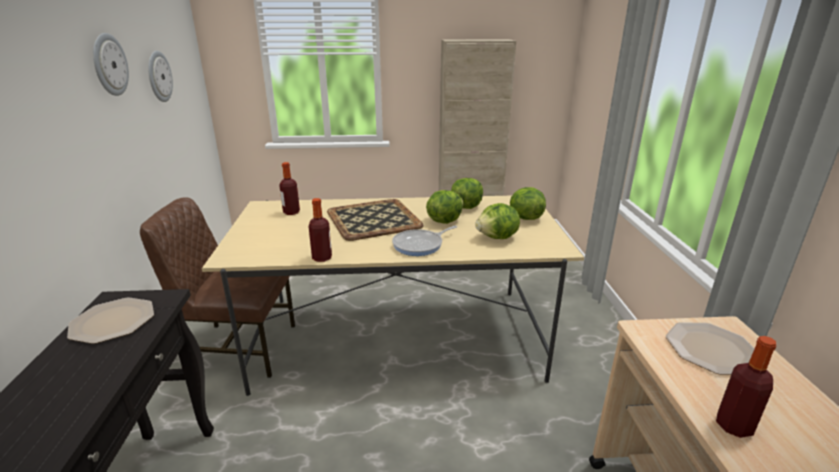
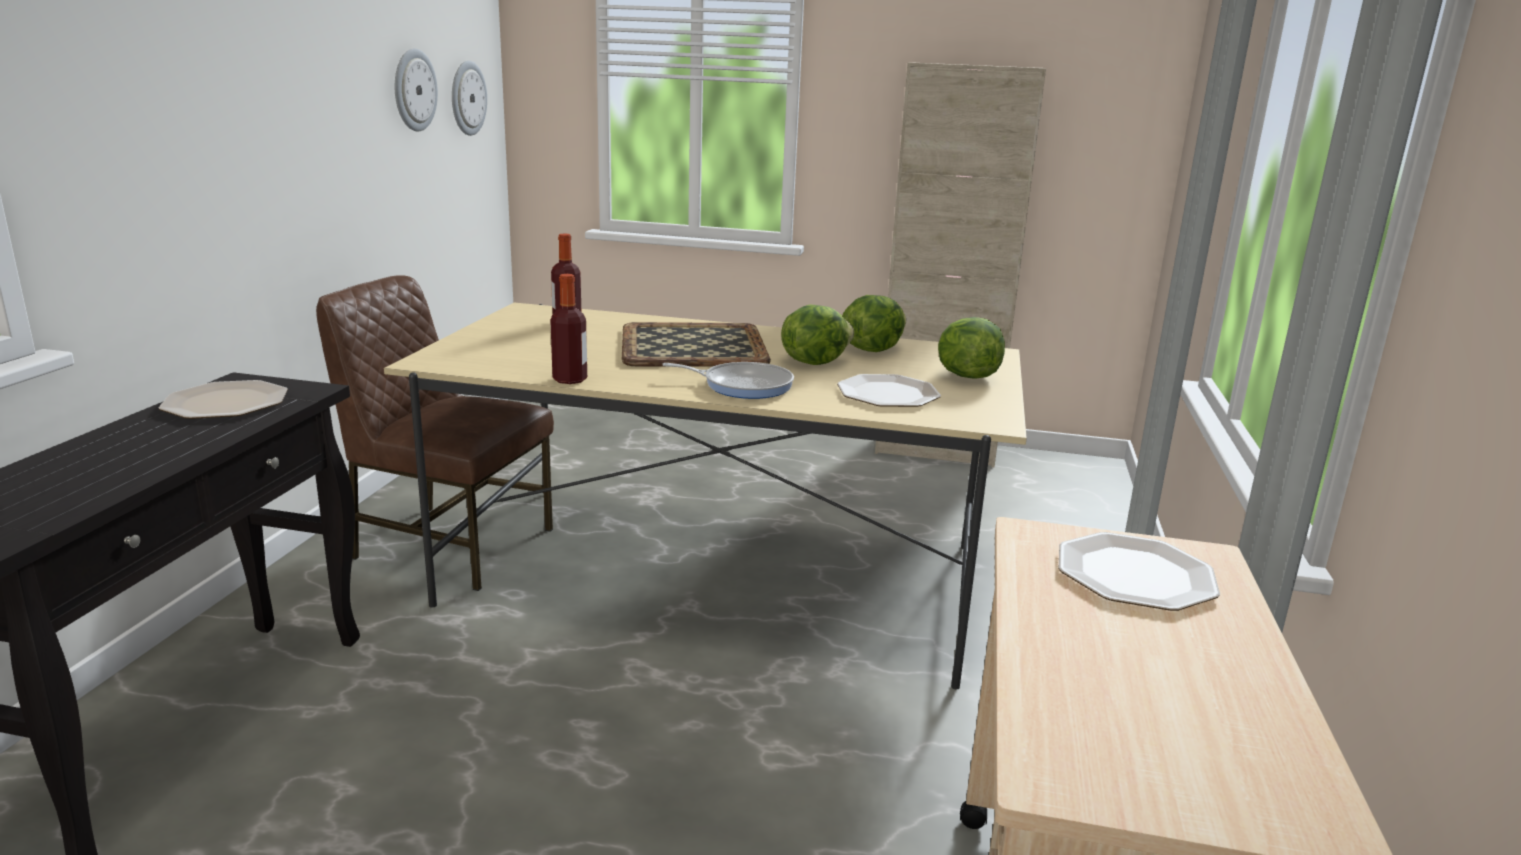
camera: 15 degrees right, 5 degrees down
wall clock [93,33,129,96] -> wall clock moved to [452,61,487,136]
frying pan [392,226,457,256] -> frying pan turned 150 degrees counterclockwise [663,362,794,399]
lettuce [475,203,520,239] -> plate [837,374,941,407]
bottle [716,336,776,438] -> none

